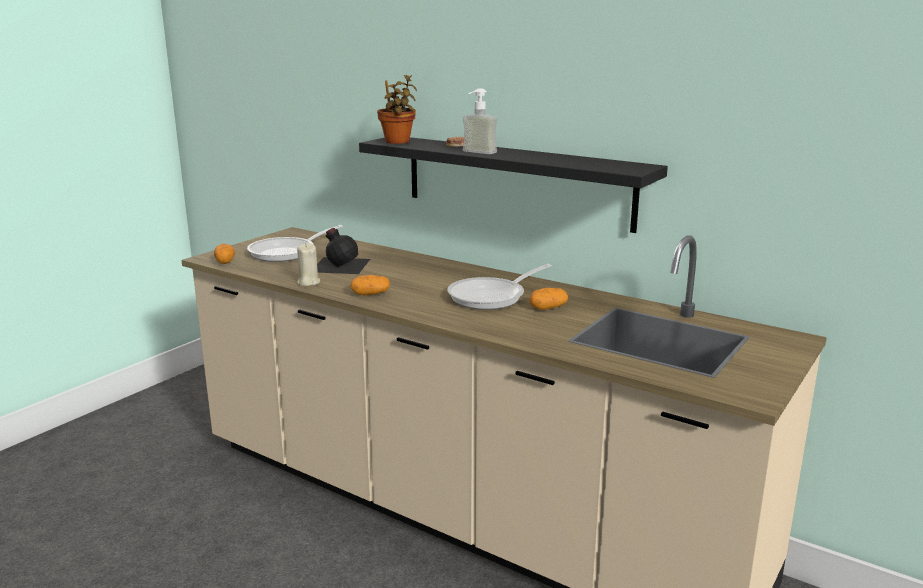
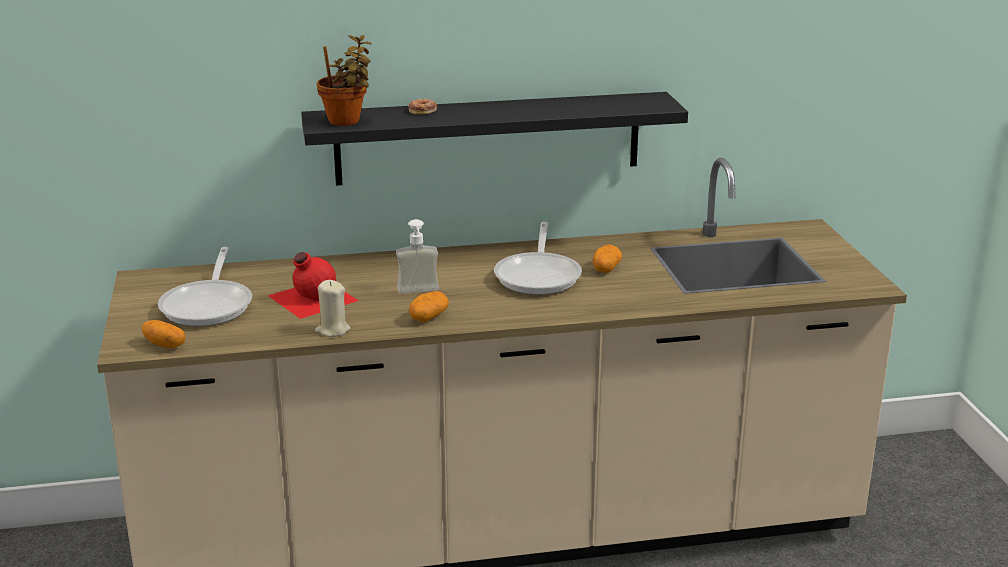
camera: 45 degrees left, 5 degrees up
black bottle [317,228,370,274] -> red bottle [268,252,359,319]
soap dispenser [463,88,498,154] -> soap dispenser moved to [396,219,439,293]

